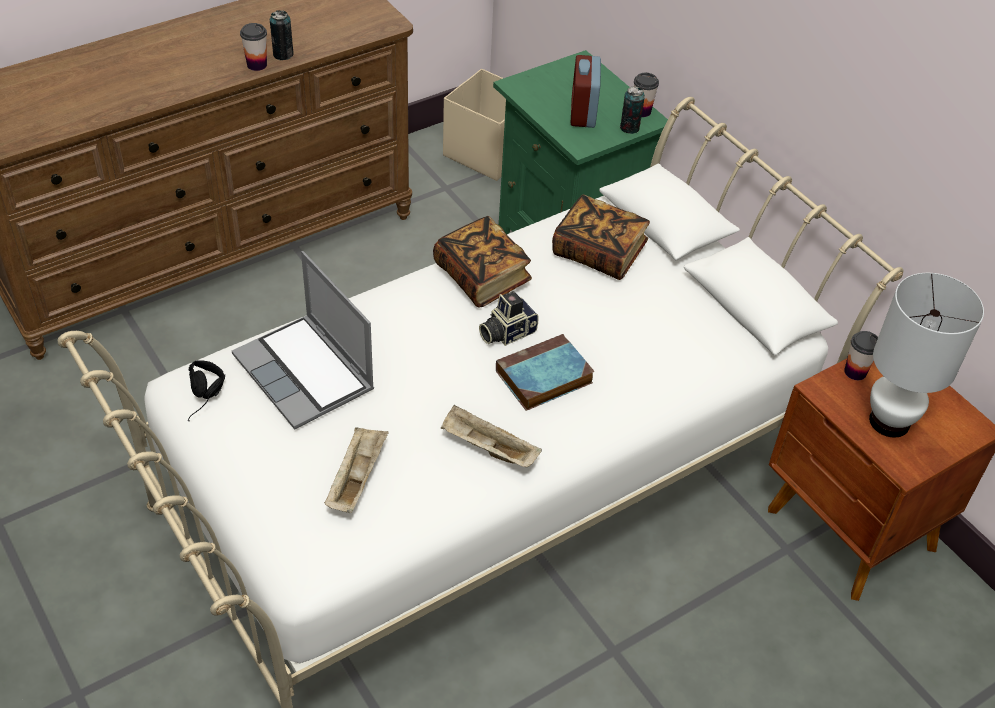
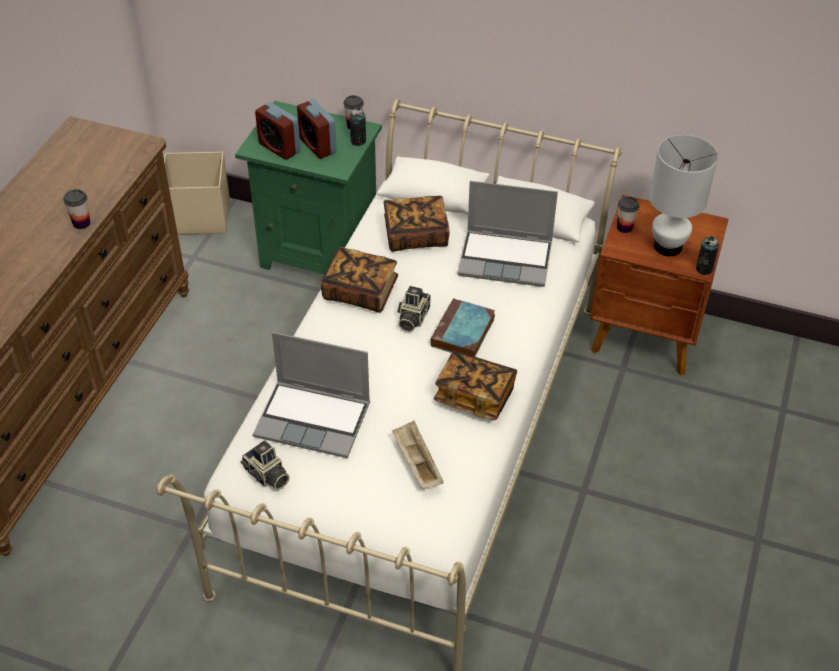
camera: 35 degrees left, 0 degrees up
black headphones [188,361,225,421] -> camera [240,441,290,490]
can [270,10,294,60] -> can moved to [696,236,719,275]
beige tray [441,405,542,467] -> book [434,351,517,420]
none -> alarm clock [255,102,301,160]
none -> laptop [457,181,558,287]

